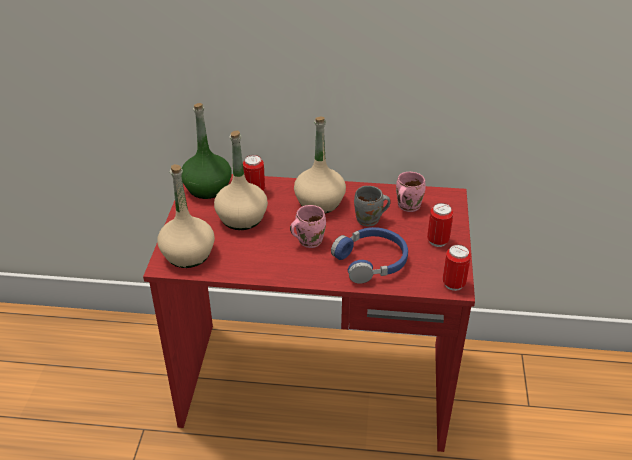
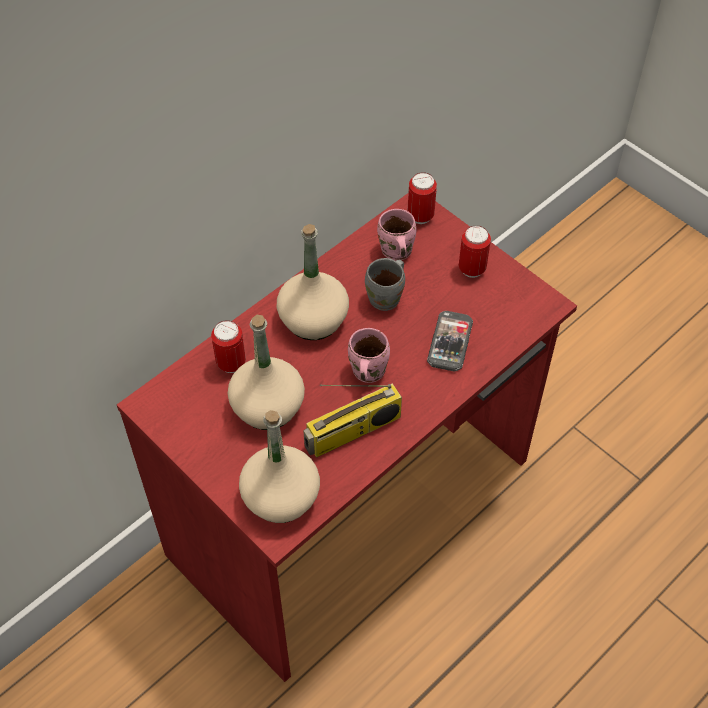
camera: 50 degrees left, 15 degrees up
green bottle [181,103,232,199] -> none
blue headphones [331,227,408,284] -> phone [427,311,473,372]
can [442,244,471,291] -> can moved to [408,172,437,224]
none -> radio [304,384,402,458]

